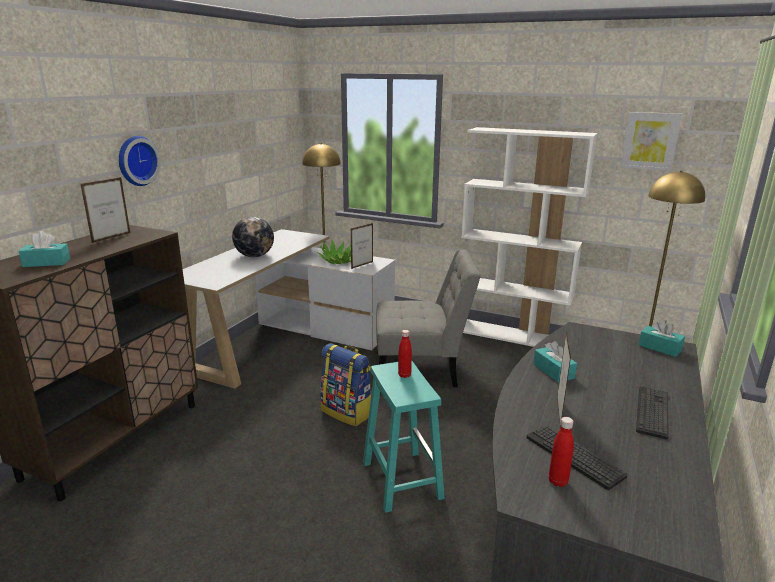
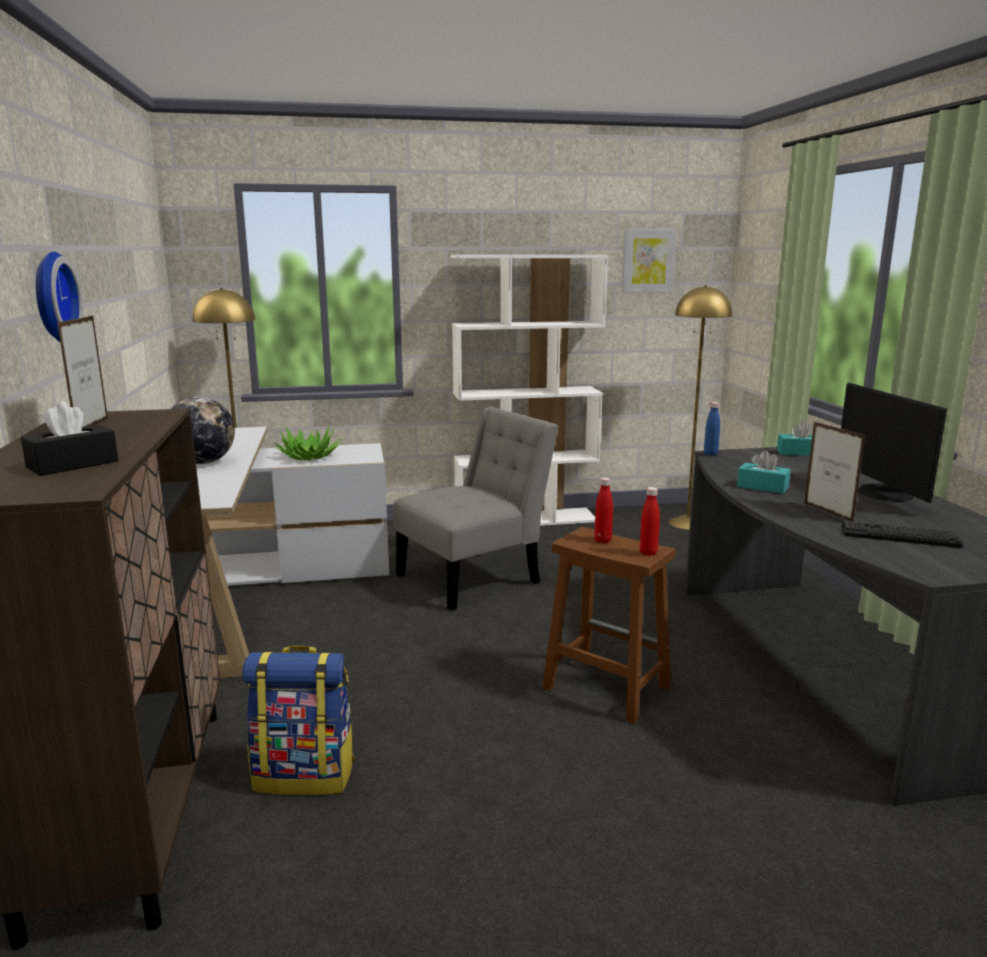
camera: 35 degrees left, 5 degrees down
turquoise tissue box [18,231,70,267] -> black tissue box [21,401,118,476]
backpack [320,343,371,426] -> backpack moved to [242,646,355,795]
picture frame [351,223,373,269] -> none
turquoise stool [363,361,445,513] -> brown stool [542,527,676,724]
red bottle [549,417,574,487] -> red bottle moved to [640,487,660,556]
keyboard [636,386,669,440] -> monitor [841,383,947,503]
none -> blue bottle [704,402,720,456]

